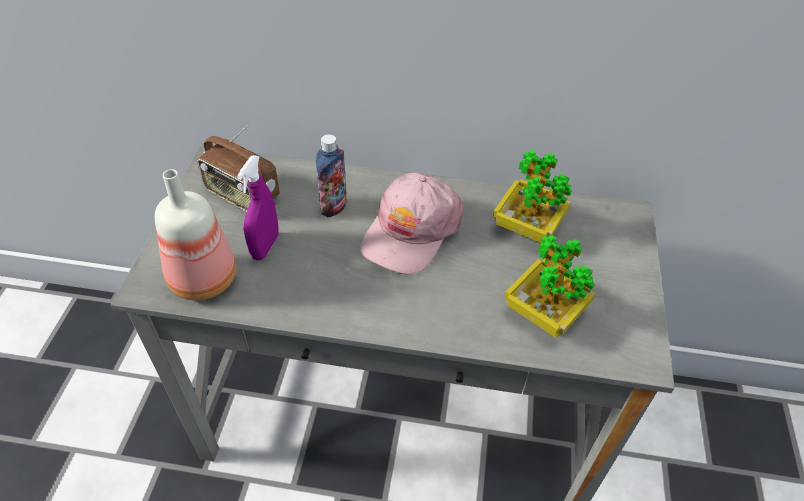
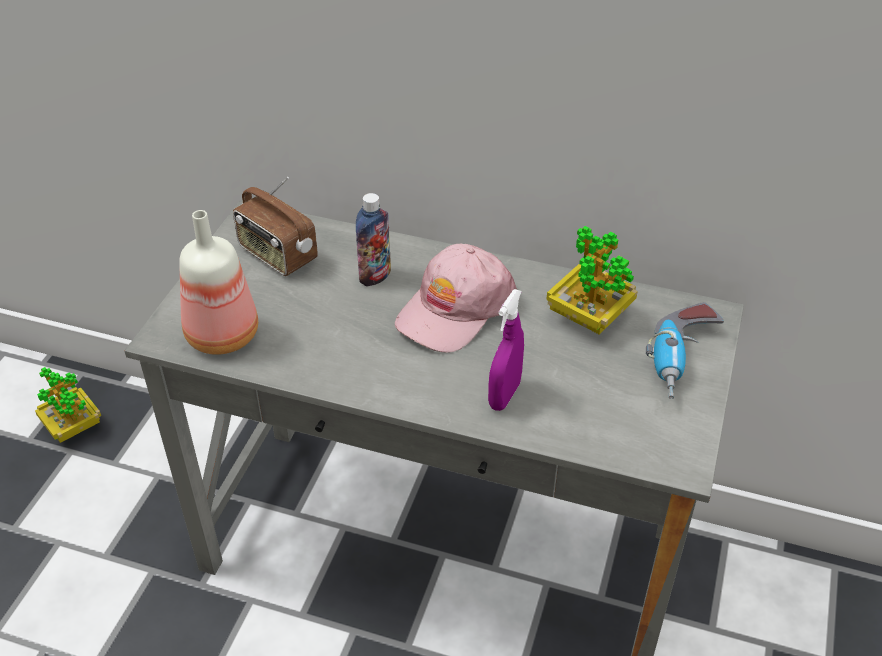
camera: 10 degrees right, 5 degrees down
purple spray bottle [237,155,279,260] -> purple spray bottle moved to [488,289,524,411]
potted plant [505,235,596,338] -> potted plant moved to [35,367,101,443]
none -> power drill [646,302,724,399]

